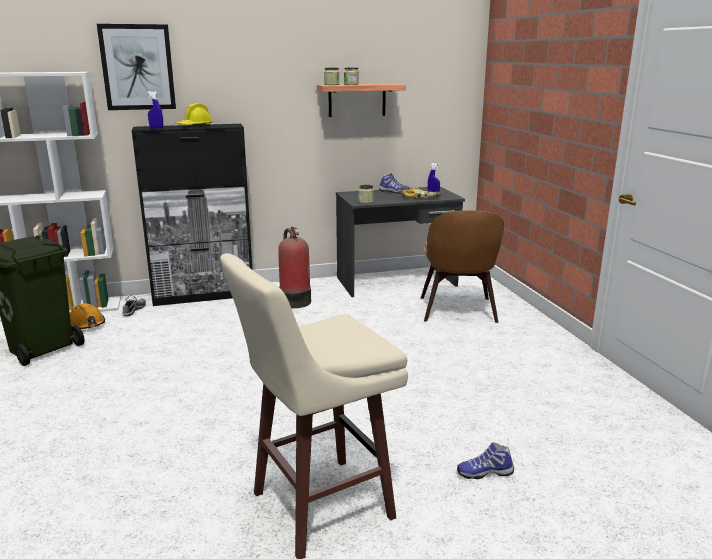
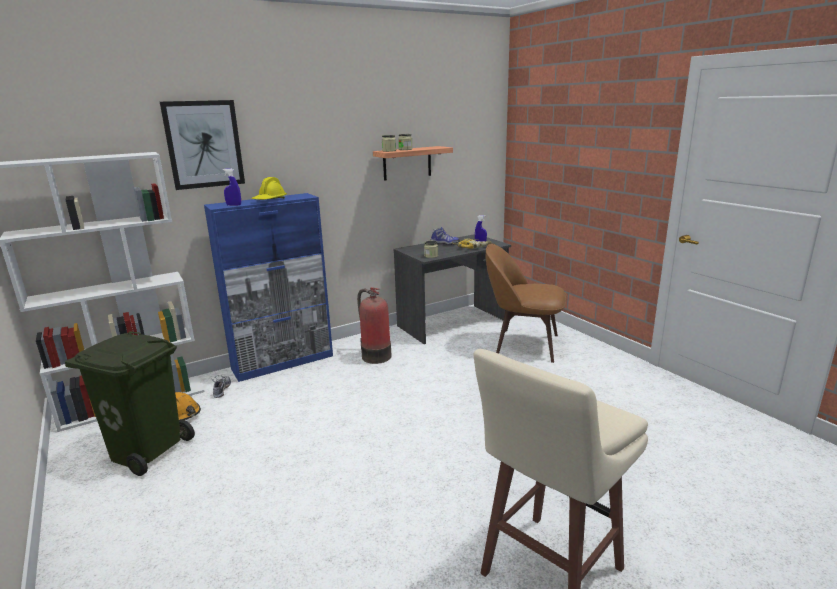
camera: 15 degrees left, 0 degrees up
black cabinet [132,124,252,306] -> blue cabinet [204,193,333,382]
brown chair [421,210,504,323] -> brown chair turned 120 degrees clockwise [486,243,566,363]
shoe [457,443,514,479] -> none

